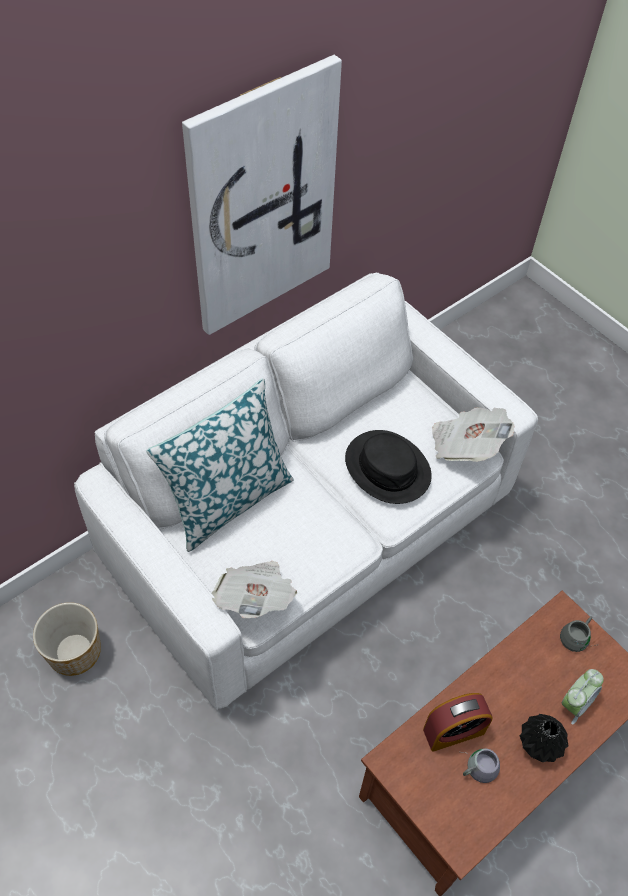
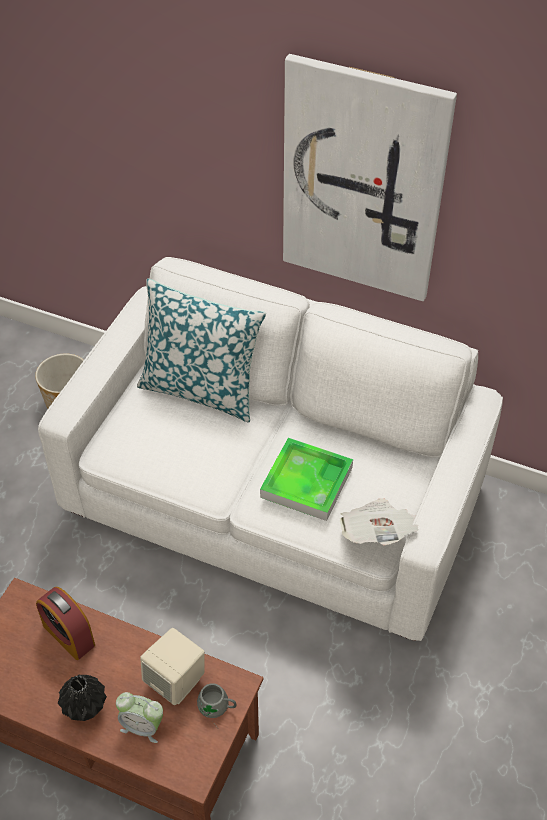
camera: 65 degrees right, 5 degrees down
newspaper [212,561,297,618] -> none
black hat [345,430,432,504] -> tray [260,438,353,521]
grey mug [462,749,500,783] -> none
none -> beige speaker [140,628,205,705]

